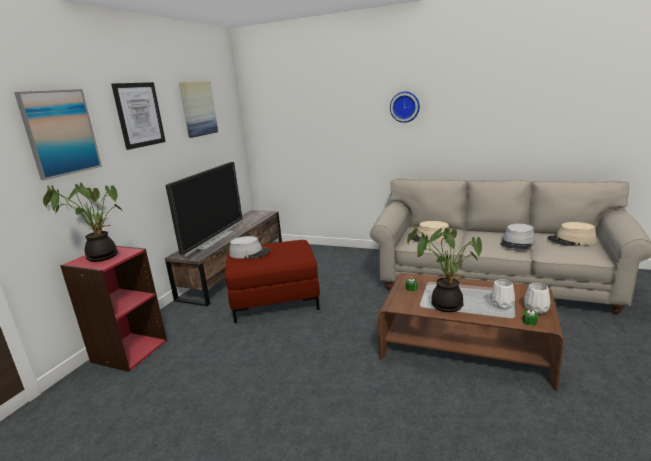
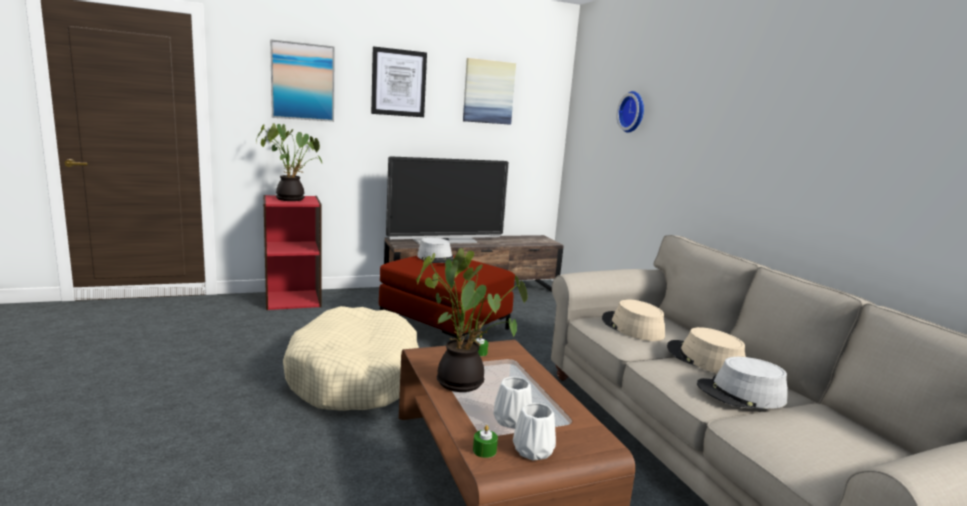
camera: 45 degrees right, 5 degrees down
wall clock [390,91,420,123] -> wall clock moved to [617,91,644,133]
beige hat [547,222,596,246] -> beige hat moved to [667,327,746,373]
none -> beige dog bed [283,306,419,411]

